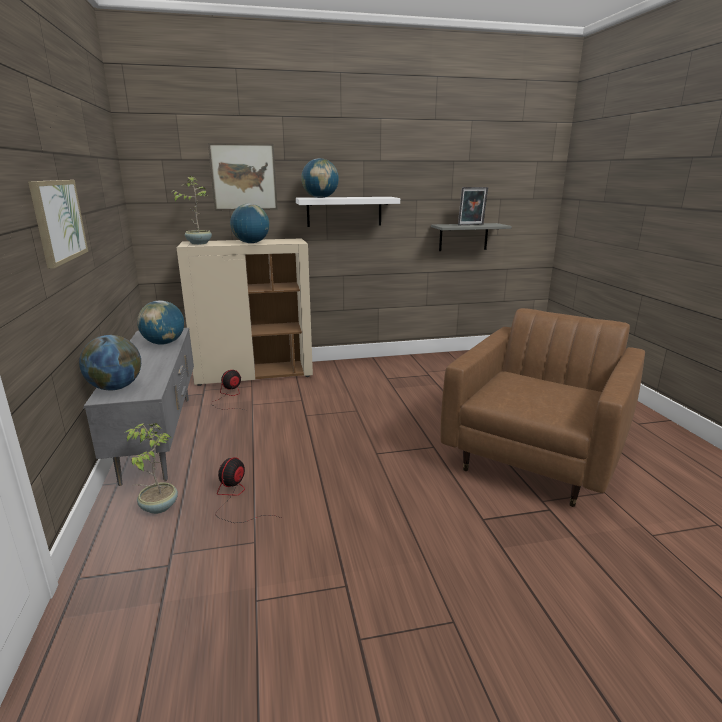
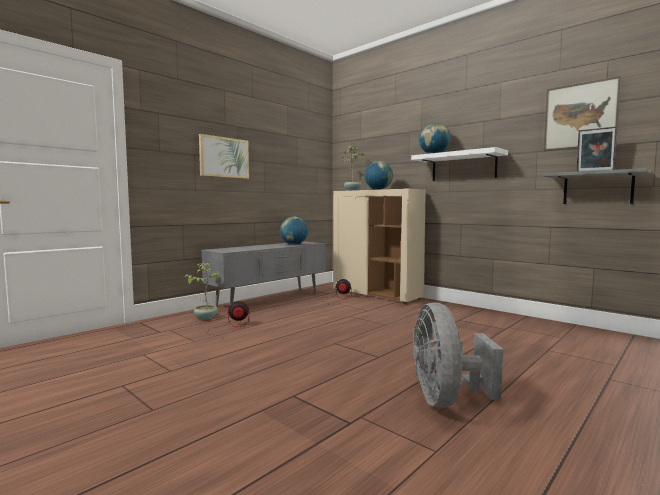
camera: 55 degrees right, 15 degrees down
globe [79,335,141,390] -> none
picture [208,143,278,211] -> picture moved to [544,76,621,151]
brown armchair [440,308,645,507] -> grey fan [413,303,503,408]

